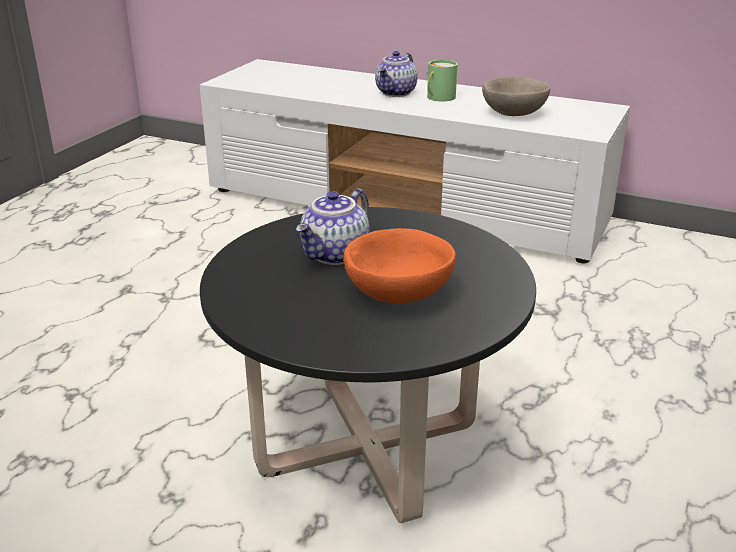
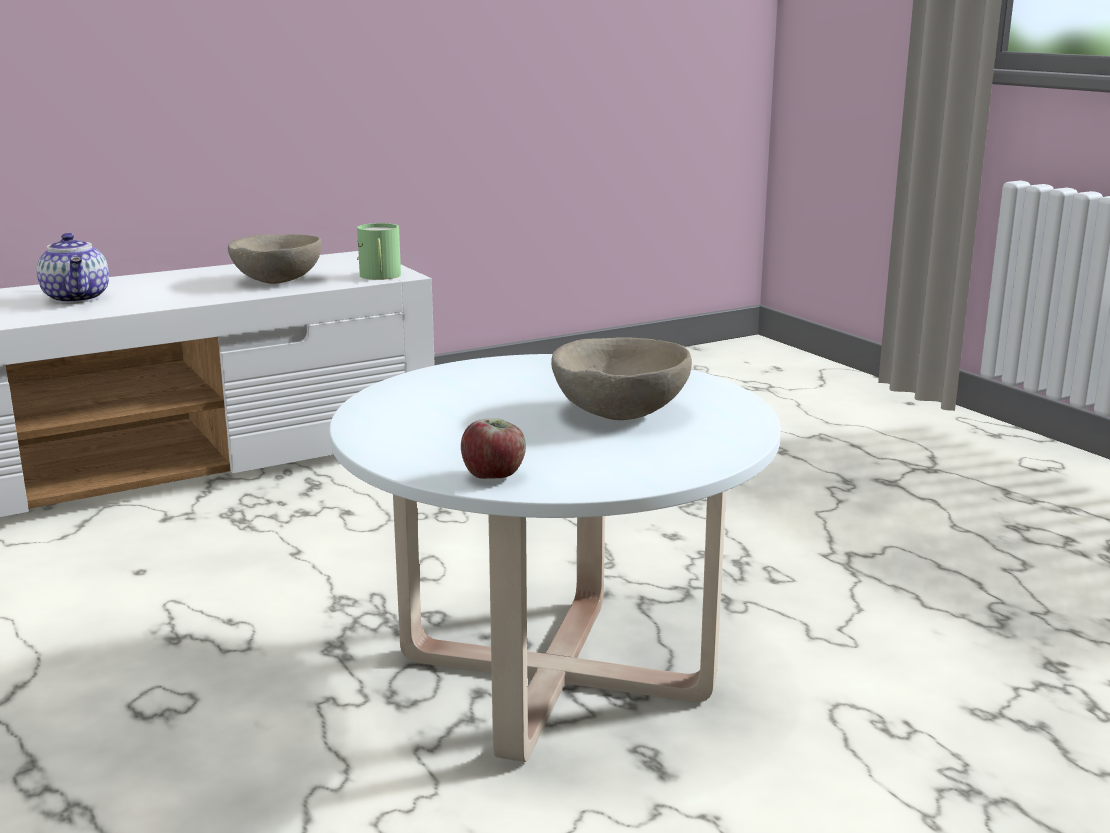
camera: 55 degrees left, 10 degrees down
black coffee table [200,207,536,523] -> white coffee table [329,354,781,762]
teapot [296,188,369,265] -> none
orange bowl [343,228,456,303] -> beige bowl [551,337,692,420]
green mug [427,60,457,101] -> green mug moved to [357,223,401,280]
none -> apple [461,418,526,479]

